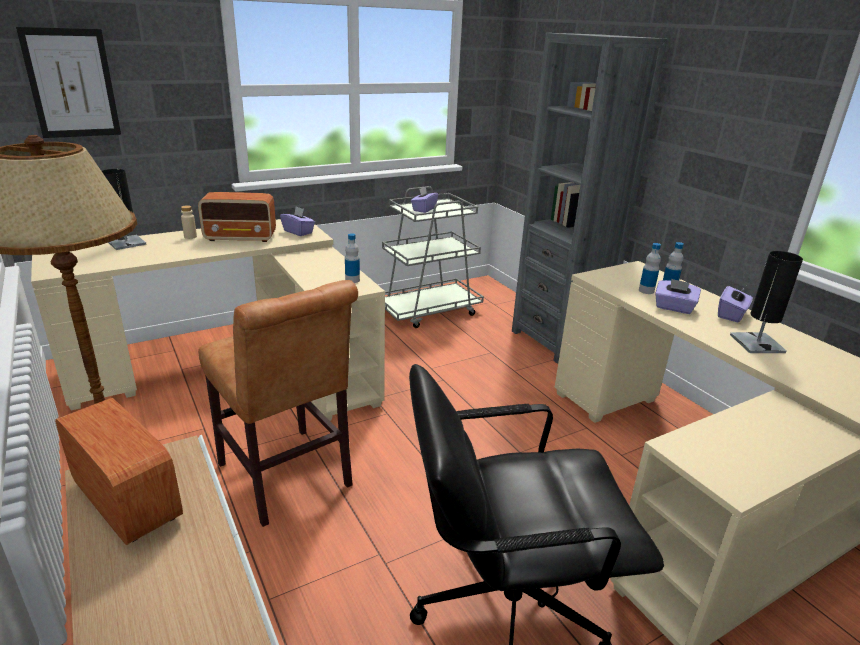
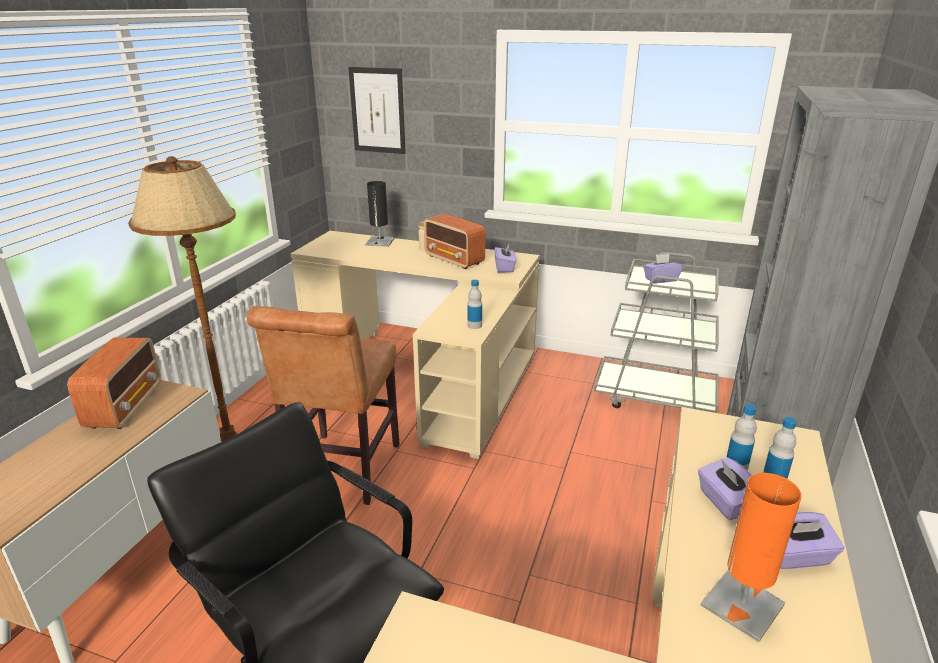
camera: 50 degrees right, 0 degrees up
black table lamp [730,251,803,353] -> orange table lamp [700,473,802,642]

